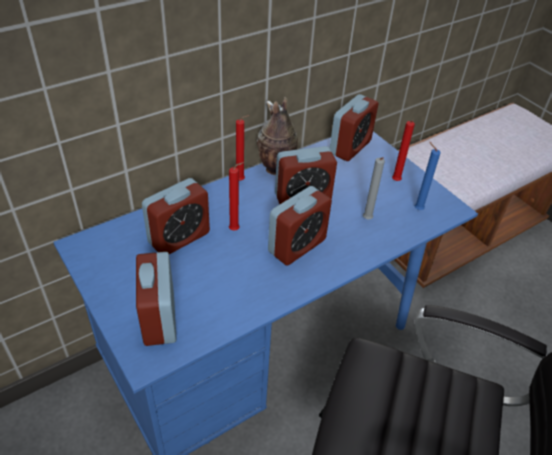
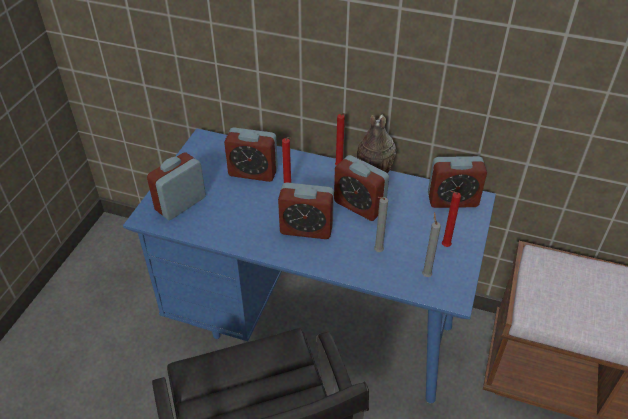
camera: 55 degrees right, 0 degrees up
blue candle [415,142,441,210] -> grey candle [422,212,441,277]

